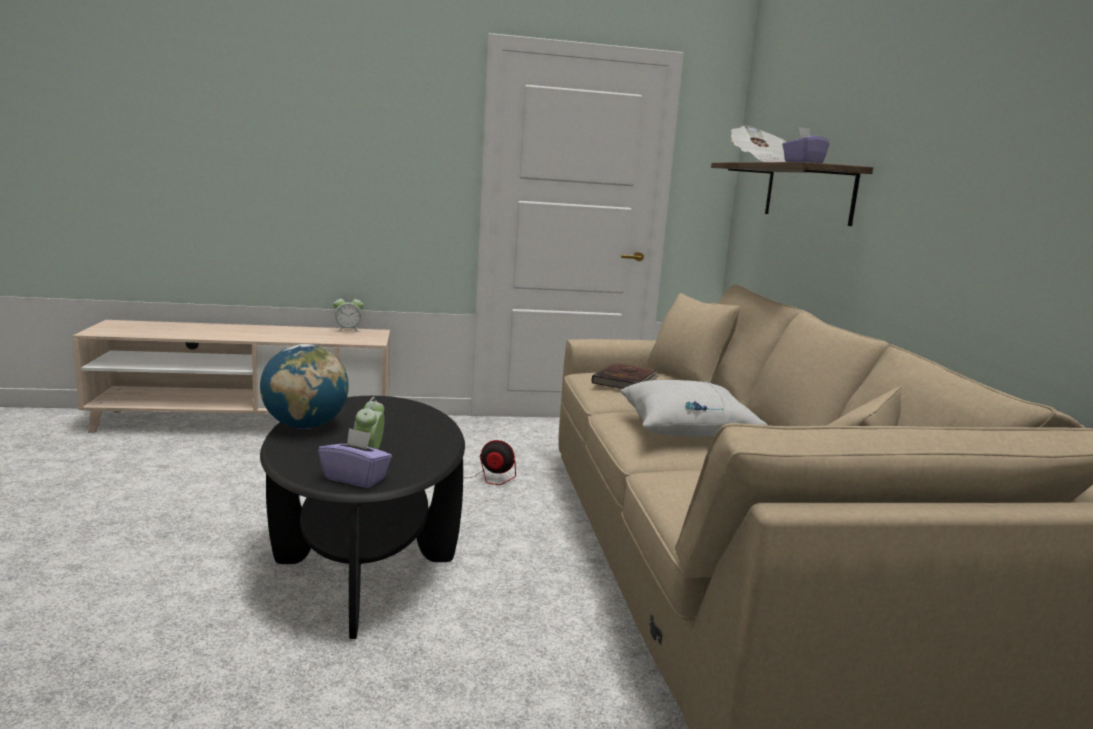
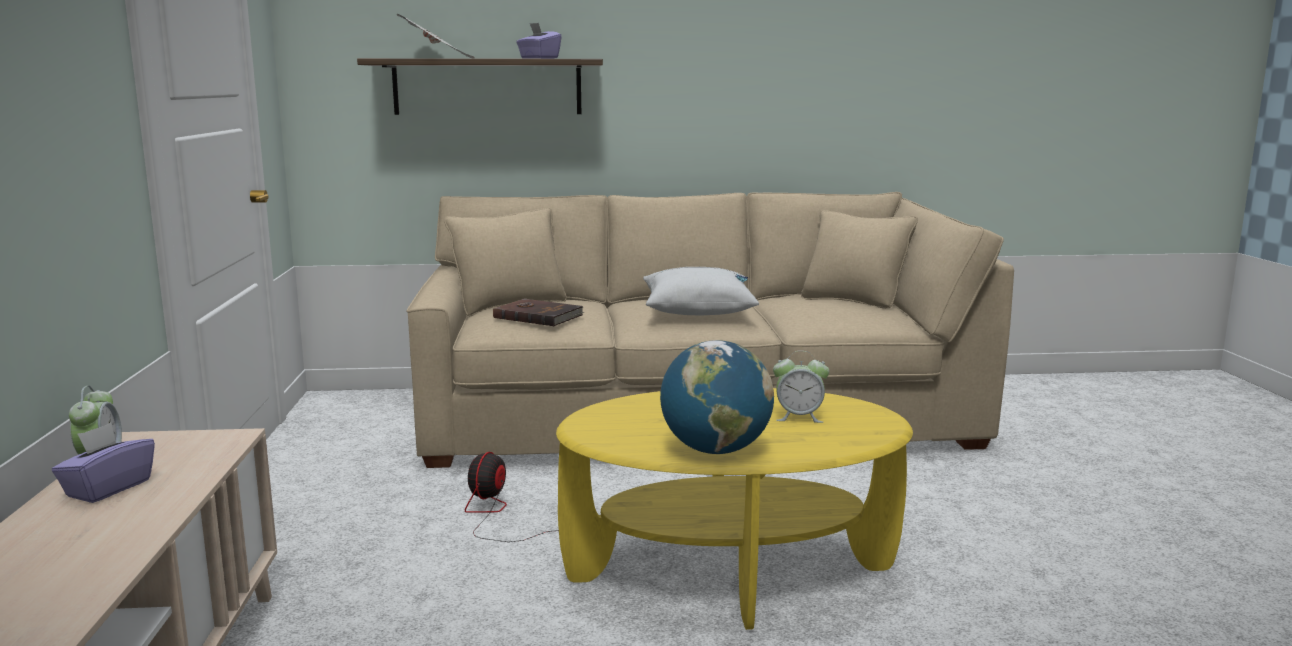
camera: 85 degrees left, 0 degrees up
black coffee table [260,396,465,639] -> yellow coffee table [556,388,913,630]
purple tissue box [318,428,392,488] -> purple tissue box moved to [52,423,155,503]

